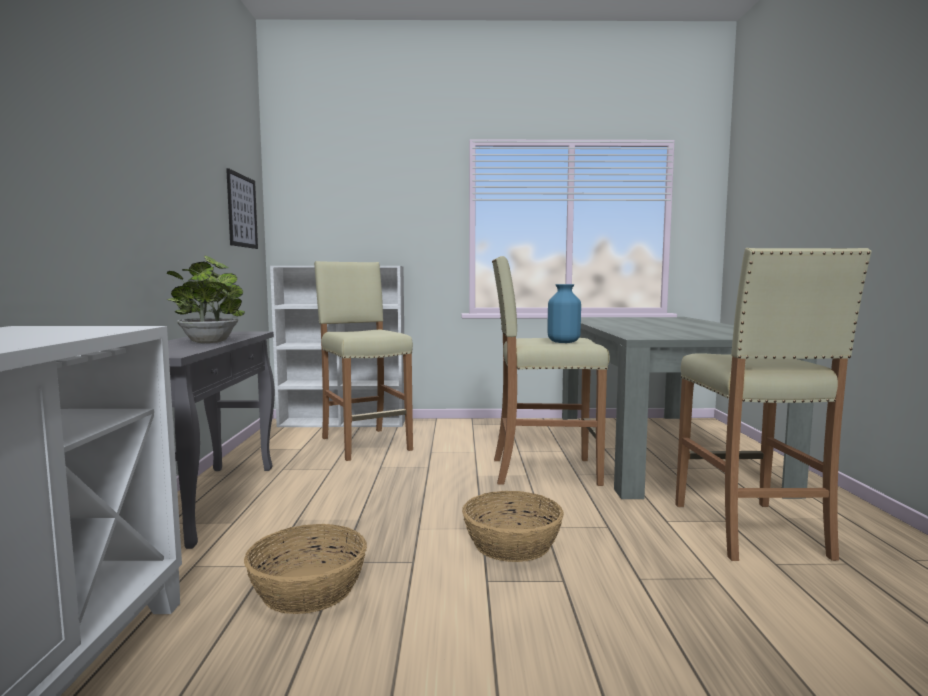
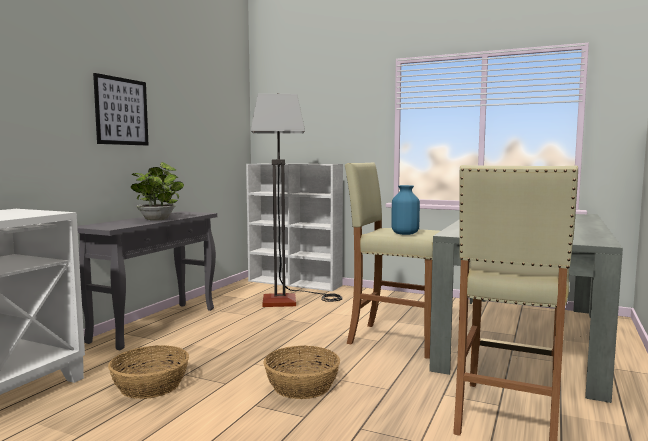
camera: 25 degrees right, 0 degrees up
picture [226,168,258,249] -> picture moved to [93,73,149,145]
beige stool [314,261,413,461] -> floor lamp [250,93,343,307]

